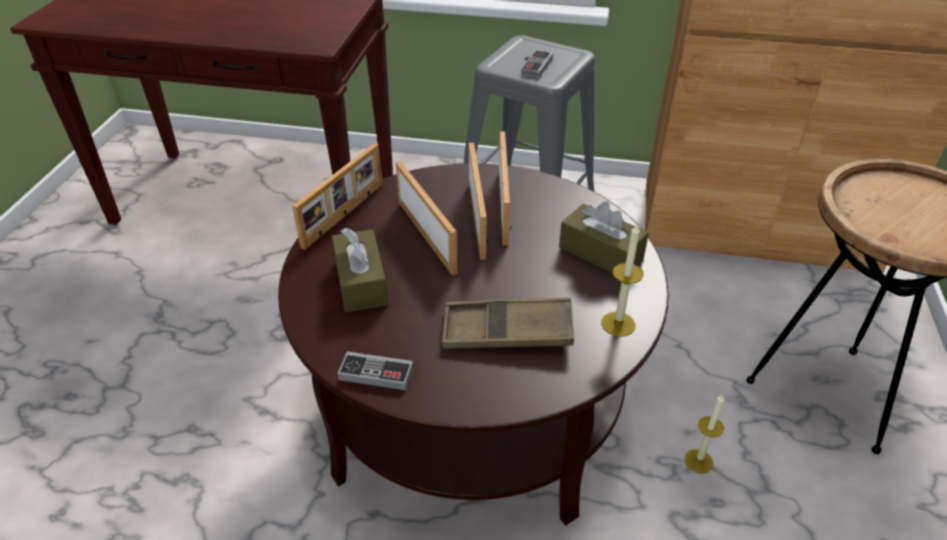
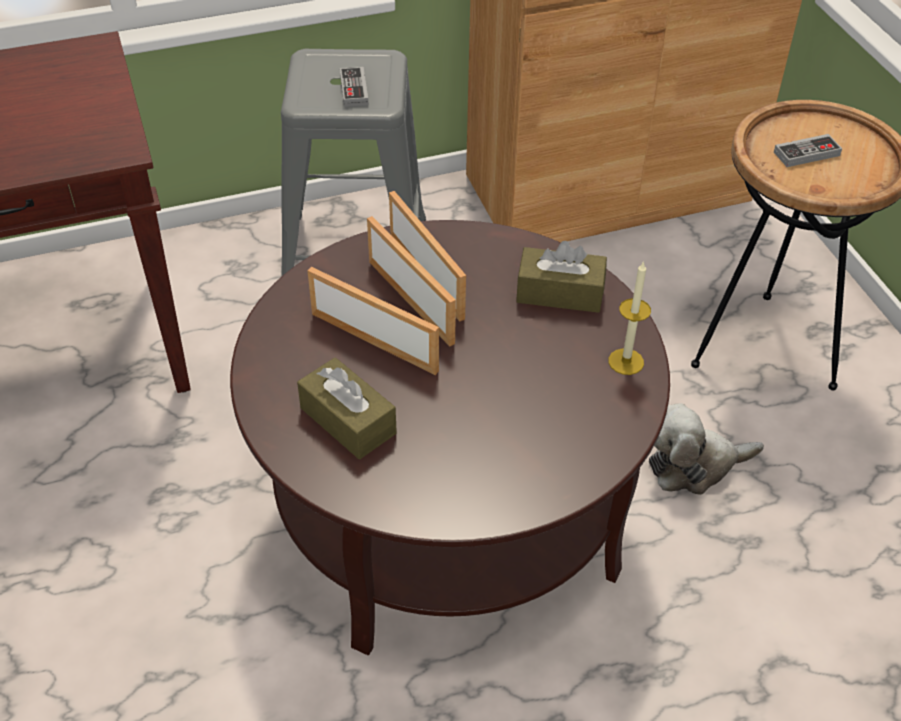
camera: 30 degrees left, 5 degrees up
picture frame [292,143,382,250] -> none
game controller [337,351,413,390] -> game controller moved to [774,134,842,167]
brown tray [442,297,574,349] -> none
candle [684,394,724,474] -> plush toy [649,403,764,495]

